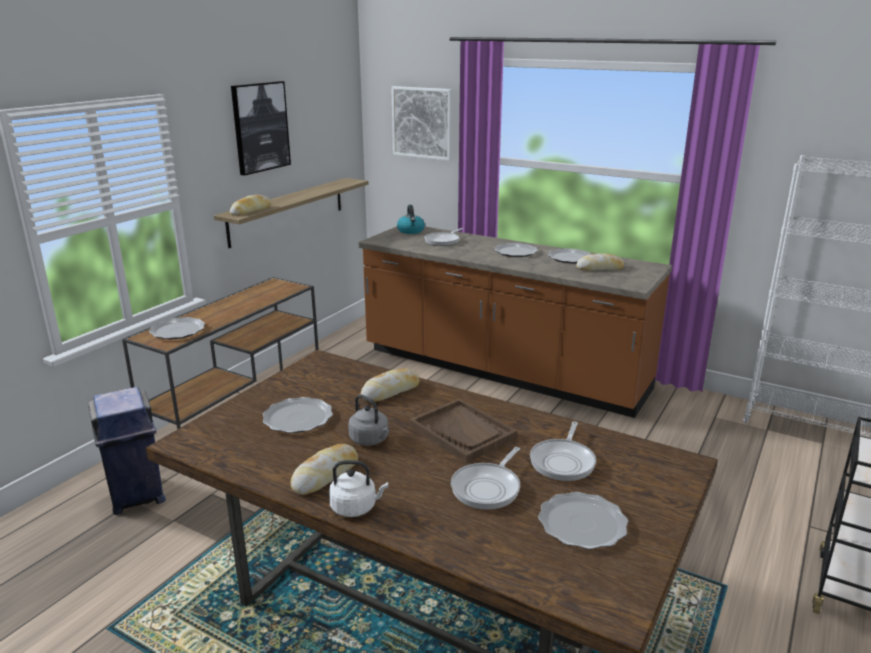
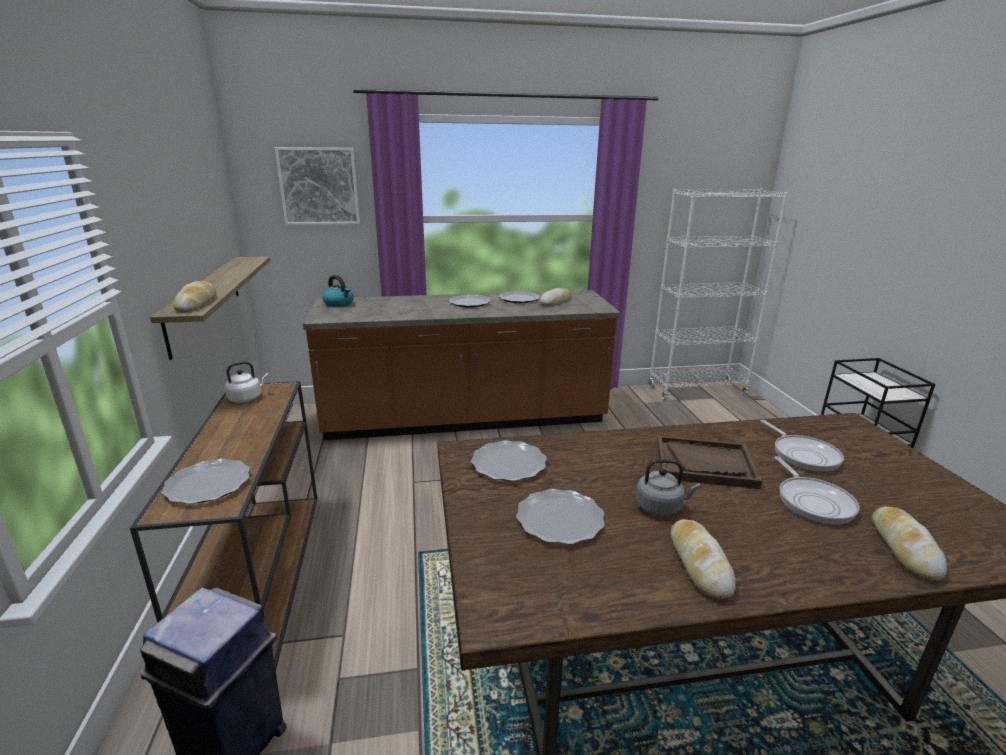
camera: 40 degrees left, 0 degrees up
picture [231,81,291,176] -> none
white kettle [329,460,388,517] -> white kettle moved to [224,361,269,403]
bread [361,368,420,402] -> bread moved to [872,507,947,580]
frying pan [424,228,463,246] -> none
plate [538,492,628,549] -> plate moved to [471,440,547,481]

